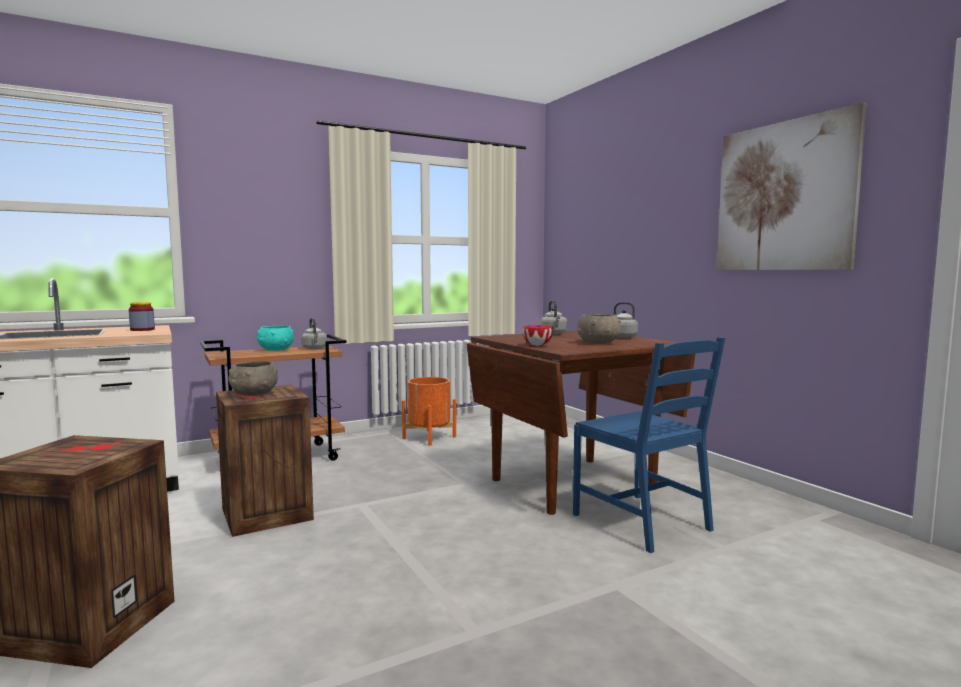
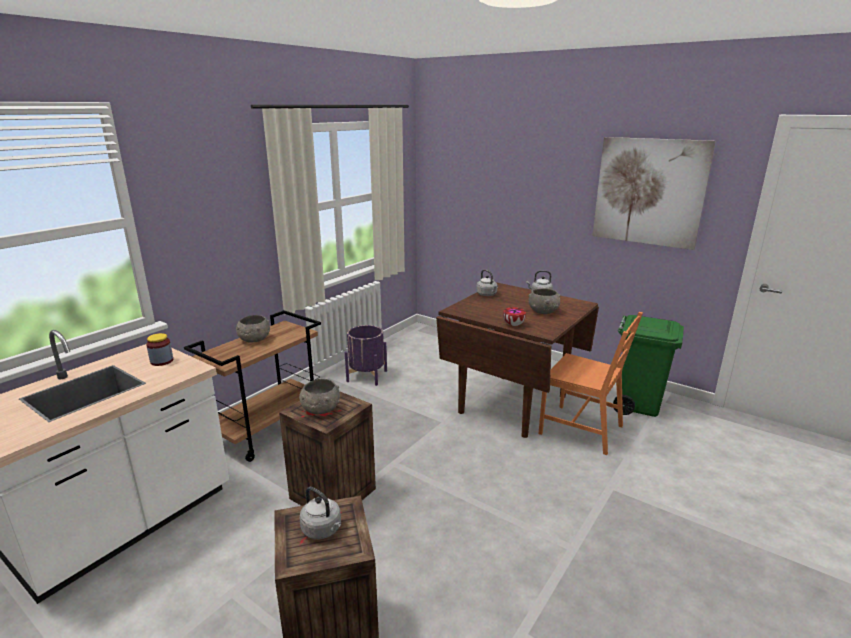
camera: 25 degrees left, 15 degrees up
turquoise bowl [257,326,294,351] -> grey bowl [236,315,270,343]
grey kettle [301,318,327,349] -> grey kettle moved to [300,487,341,539]
orange planter [402,377,456,446] -> purple planter [345,325,387,386]
blue chair [573,337,725,553] -> orange chair [539,312,643,455]
none -> green trash can [613,315,684,417]

